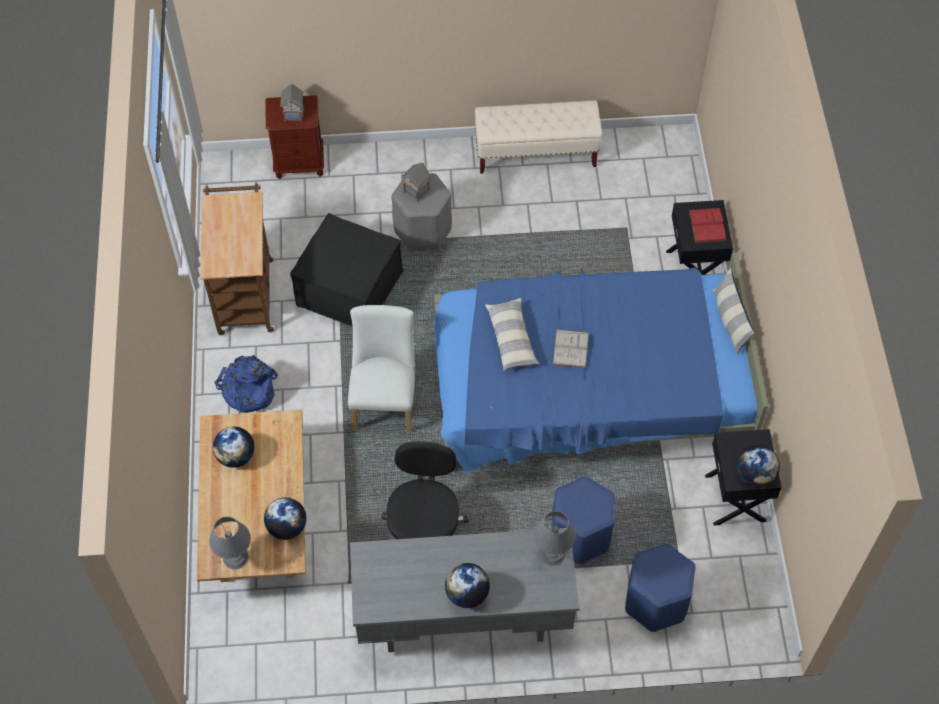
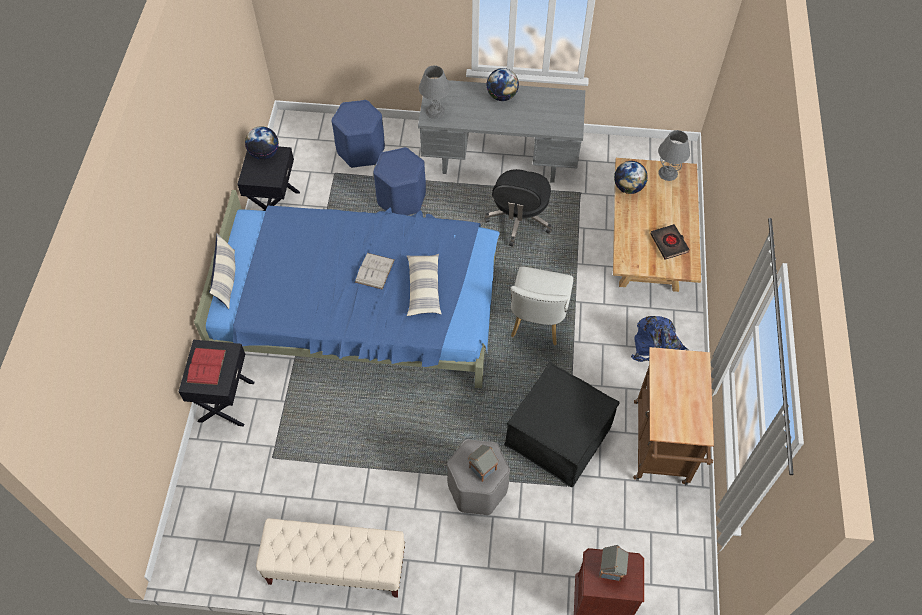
camera: 170 degrees left, 0 degrees up
globe [213,427,254,468] -> black book [650,224,690,260]

